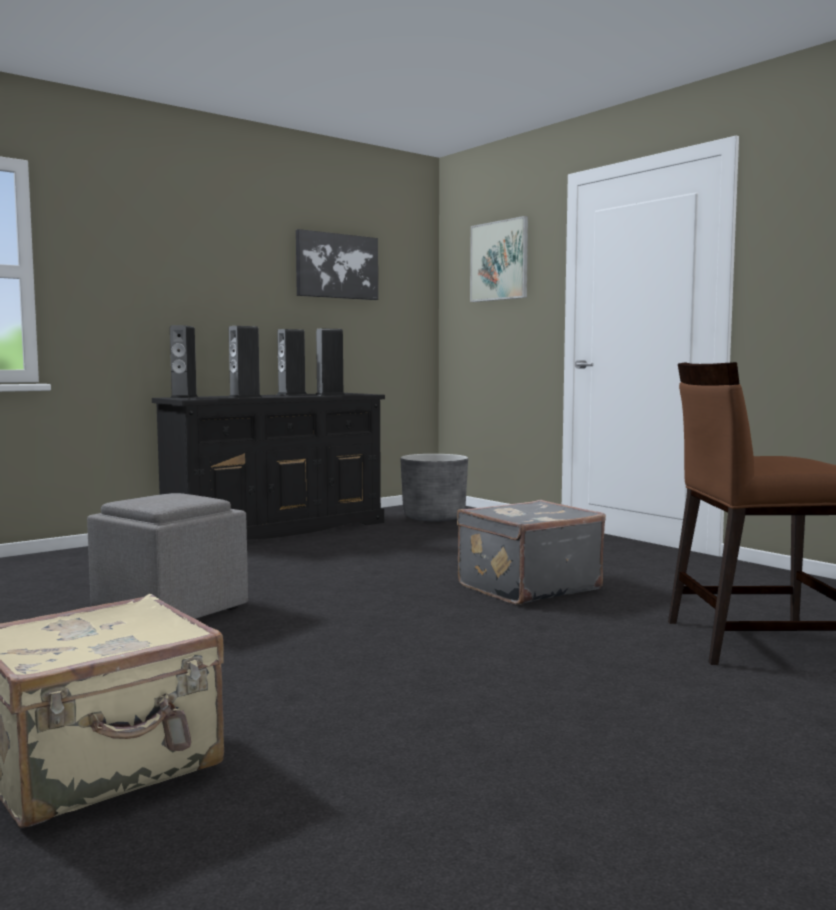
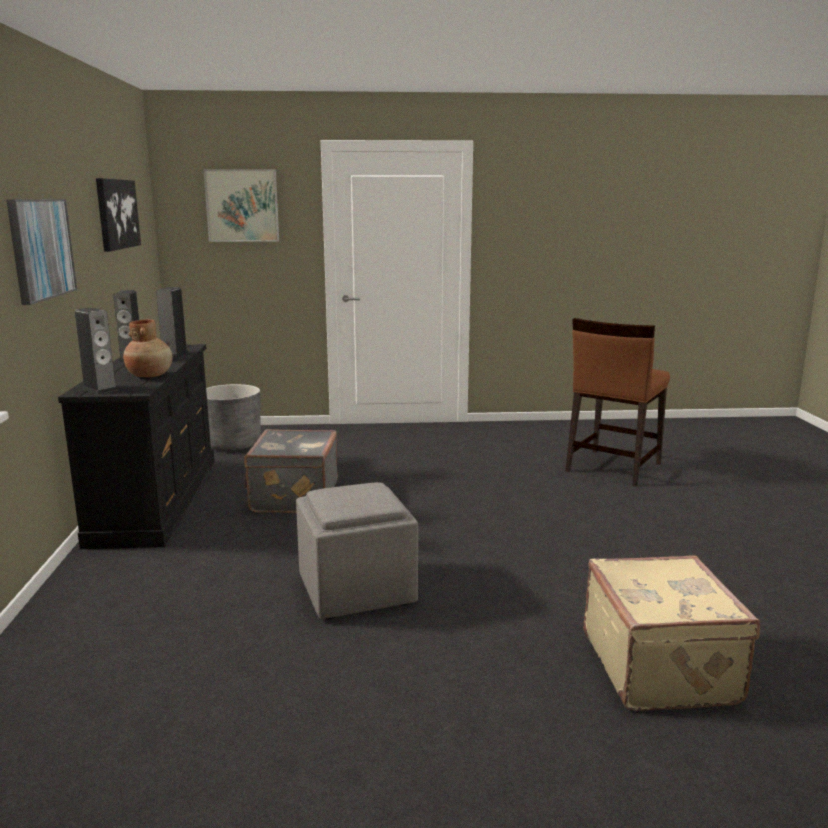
camera: 55 degrees left, 10 degrees up
speaker [228,326,261,398] -> brown vase [123,319,173,377]
grey suitcase [457,500,606,605] -> grey suitcase moved to [244,429,338,513]
none -> picture [6,199,77,305]

